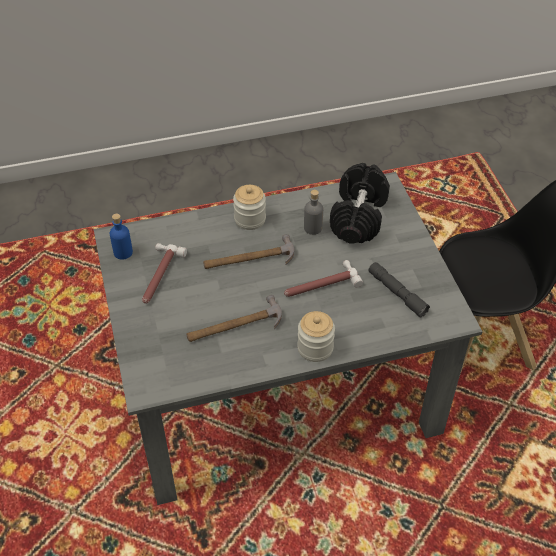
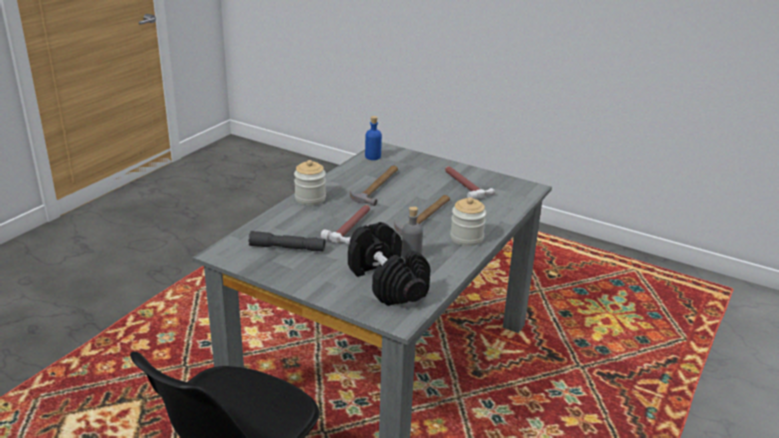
camera: 135 degrees right, 20 degrees down
blue bottle [110,214,133,260] -> blue bottle moved to [365,116,382,160]

